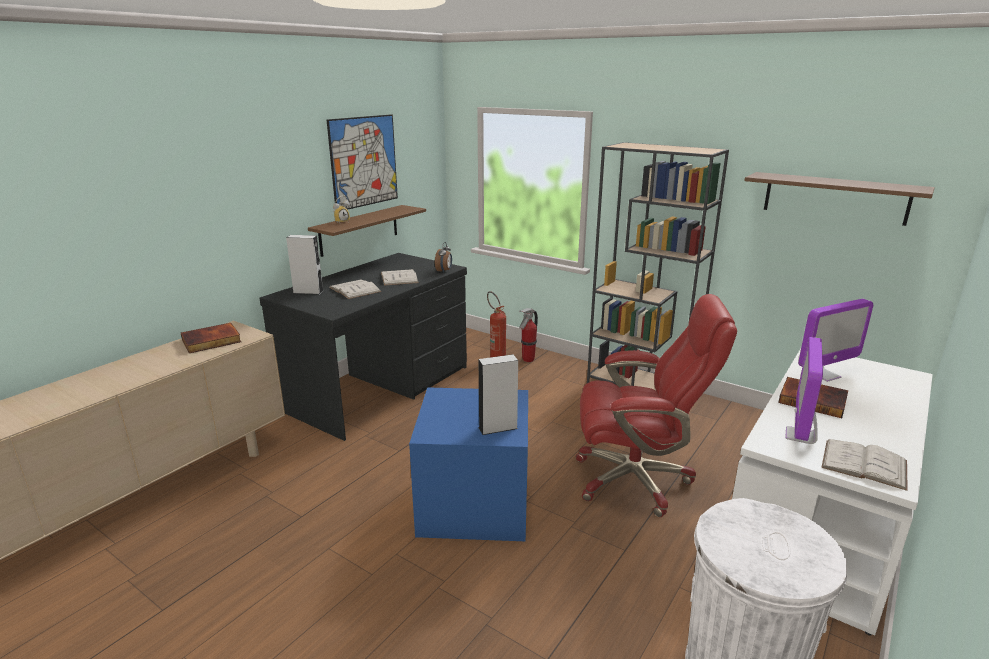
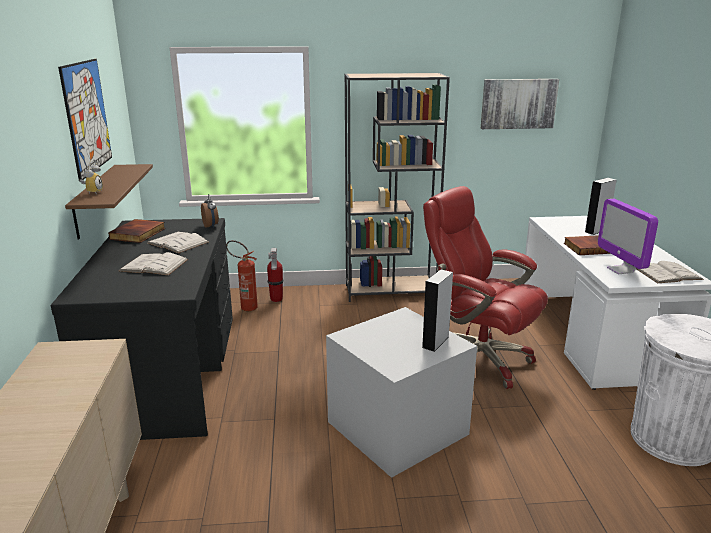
camera: 40 degrees left, 0 degrees up
book [181,323,241,353] -> book moved to [108,219,165,243]
grey speaker [286,235,323,294] -> grey speaker moved to [585,178,616,235]
blue storage box [409,387,528,542] -> grey storage box [326,307,477,478]
red office chair [576,294,737,517] -> red office chair turned 105 degrees counterclockwise [423,186,548,389]
brown shelf [744,172,935,226] -> picture [481,79,559,129]
monitor [798,299,873,382] -> none

